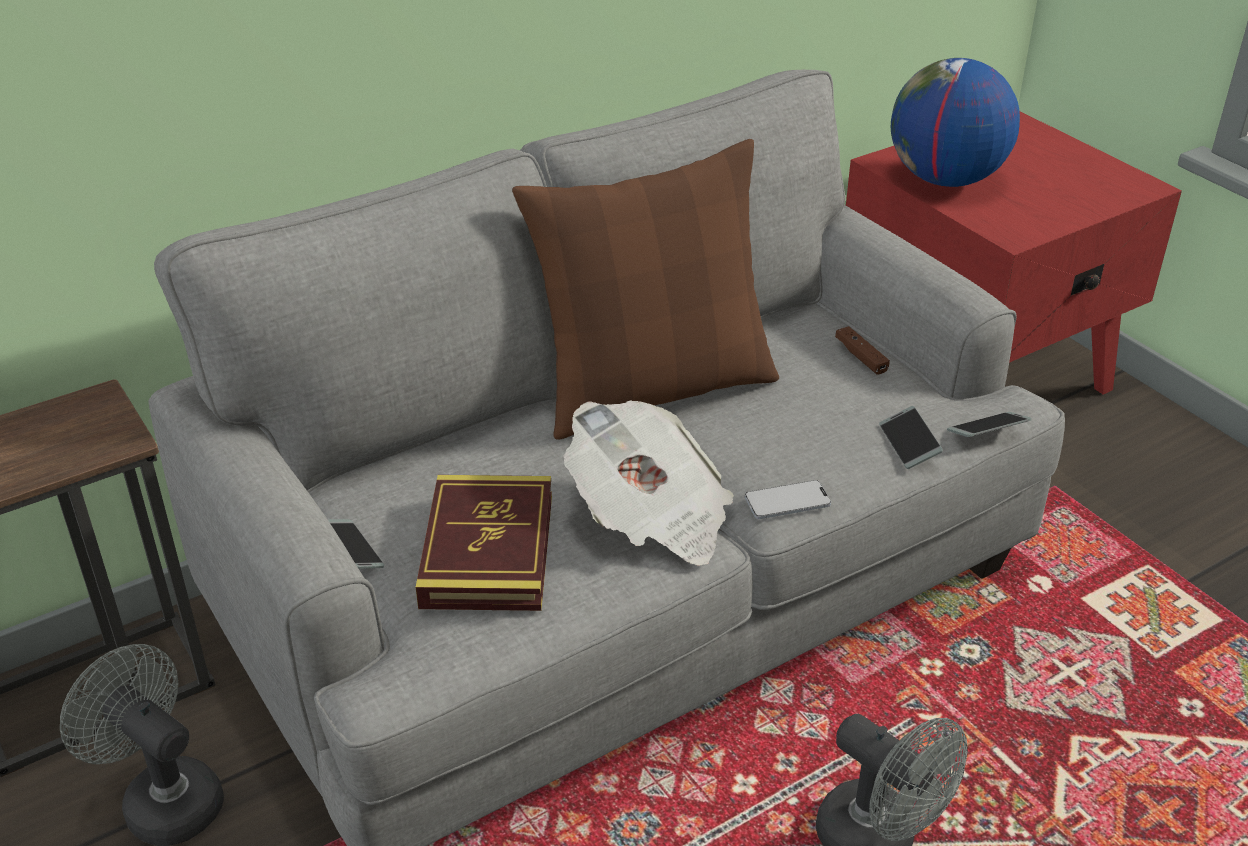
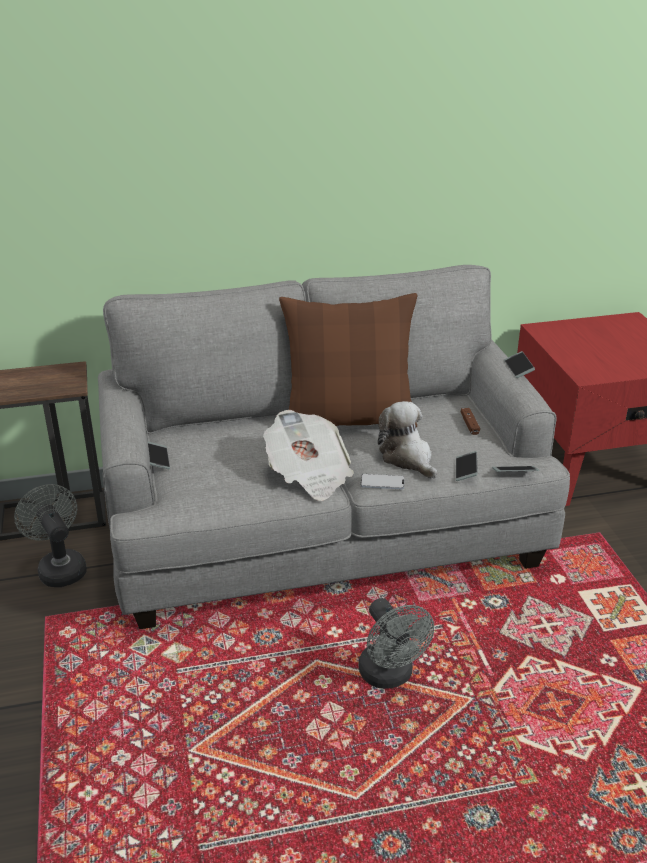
camera: 20 degrees right, 5 degrees down
book [416,475,552,611] -> none
globe [891,58,1020,187] -> none
none -> plush toy [378,401,437,479]
none -> phone [504,351,535,378]

